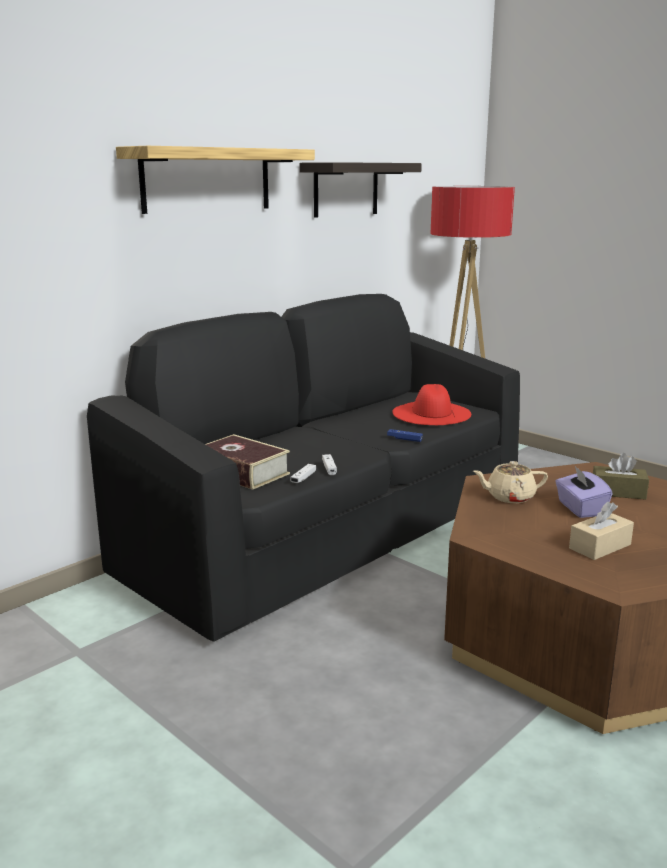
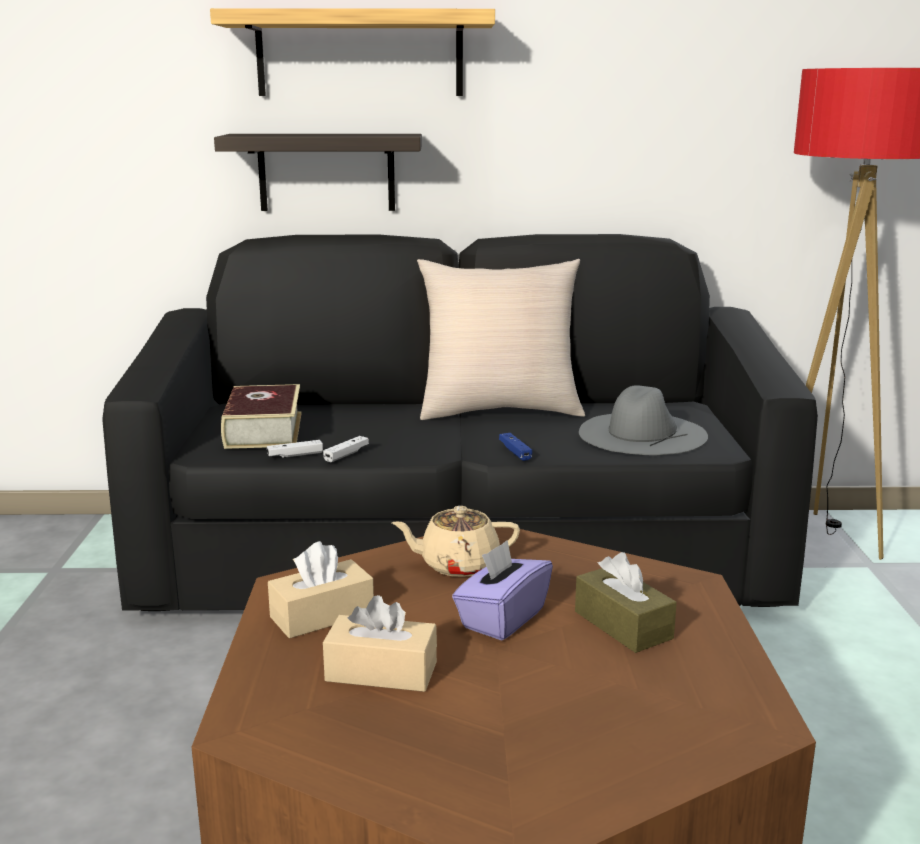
camera: 45 degrees right, 0 degrees up
shelf [299,162,422,218] -> shelf moved to [214,134,422,211]
red hat [392,384,471,425] -> grey hat [579,385,708,455]
beige teapot [473,461,548,503] -> beige teapot turned 45 degrees counterclockwise [392,506,520,577]
none -> beige tissue box [268,541,374,639]
none -> beige pillow [417,259,585,420]

